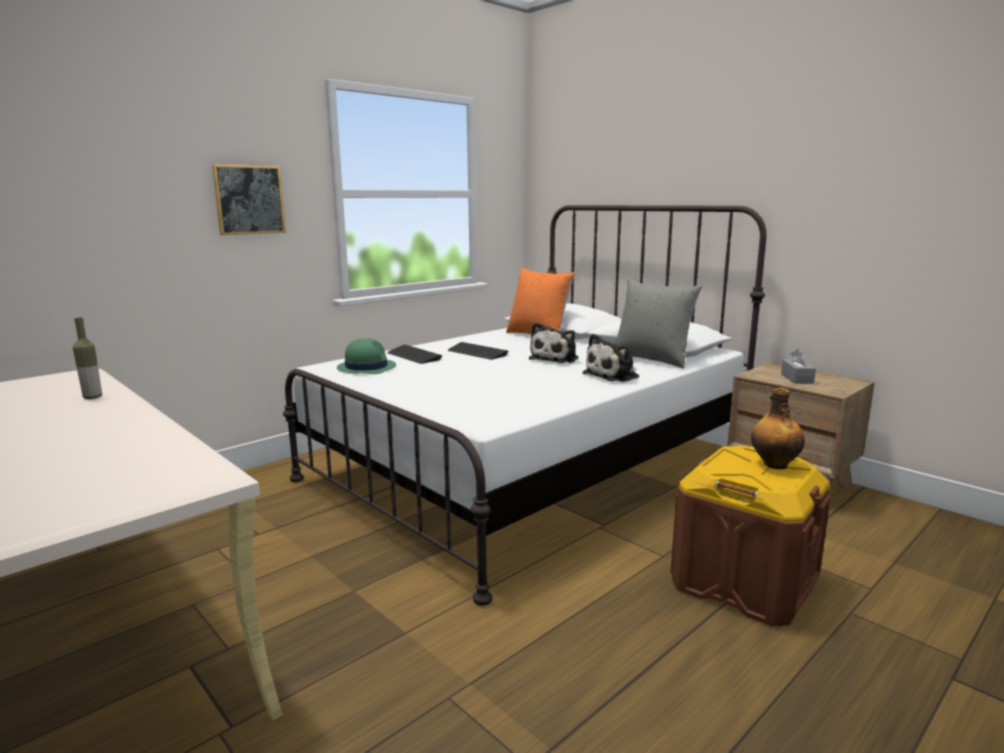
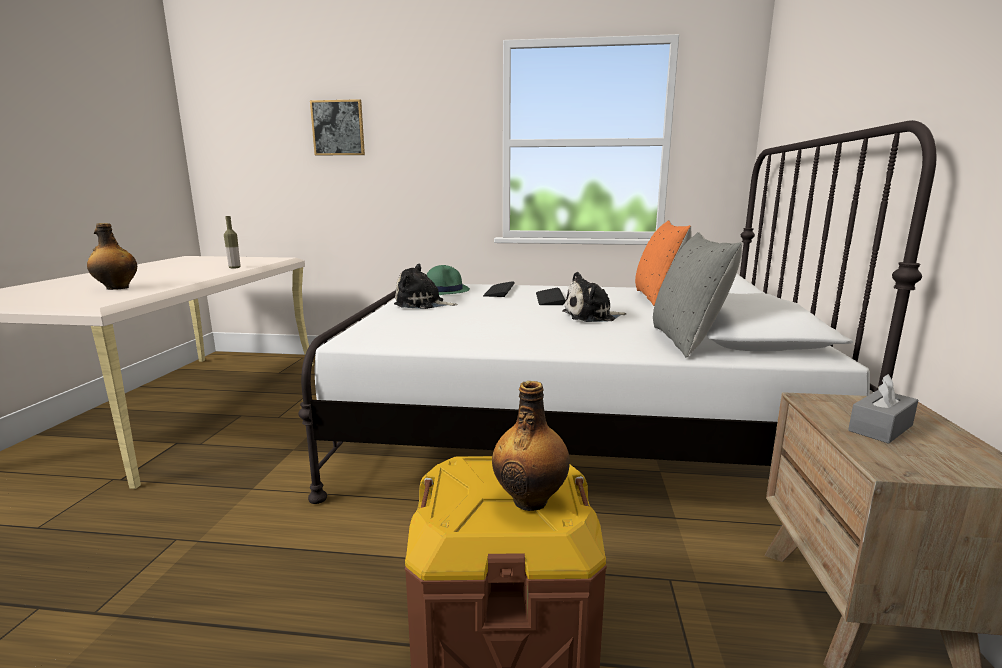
camera: 50 degrees right, 0 degrees up
picture [212,164,286,235] -> picture moved to [310,99,365,155]
plush toy [582,334,639,382] -> plush toy moved to [394,263,458,309]
none -> bottle [87,223,138,290]

